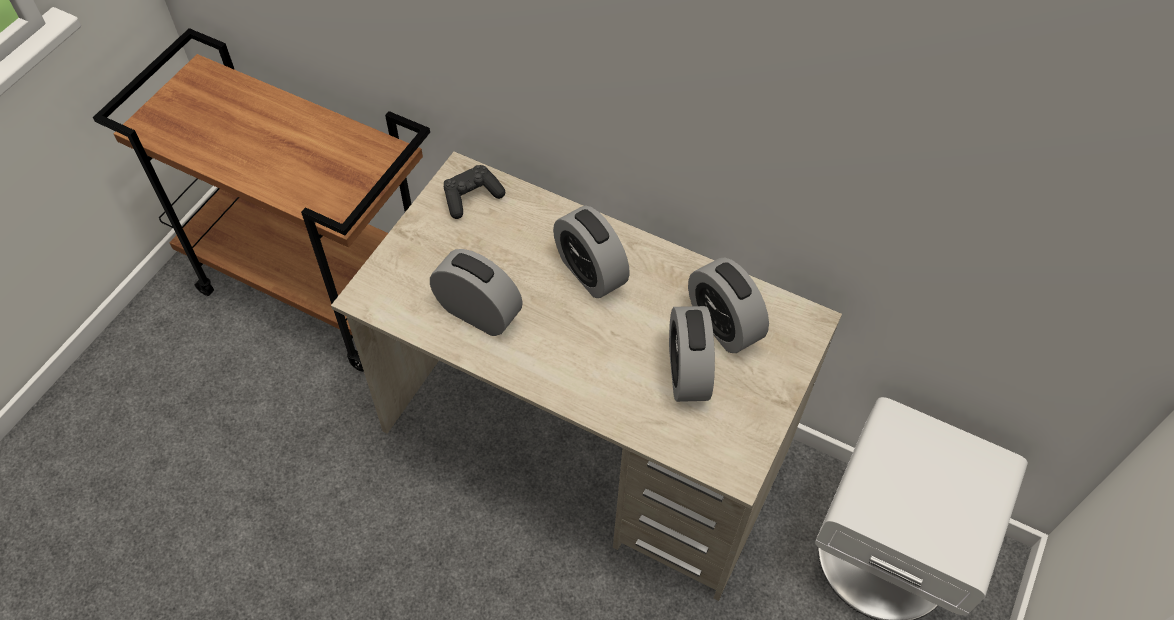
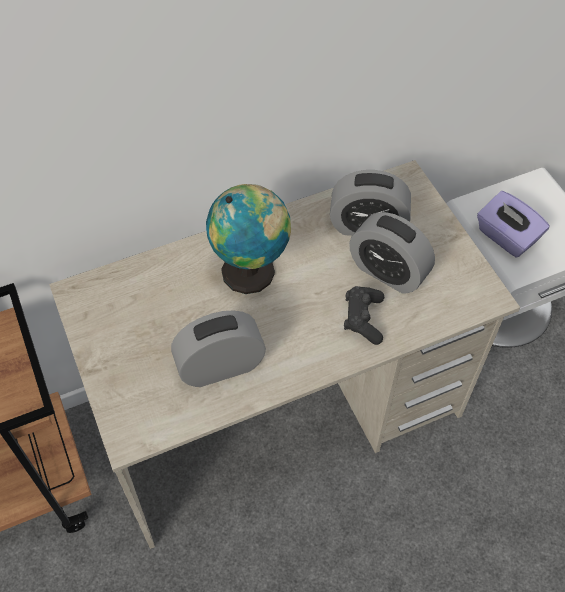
camera: 50 degrees left, 0 degrees up
black game controller [444,165,505,219] -> black game controller moved to [344,286,384,345]
alarm clock [553,205,630,298] -> globe [206,184,291,294]
none -> purple tissue box [477,191,549,258]

